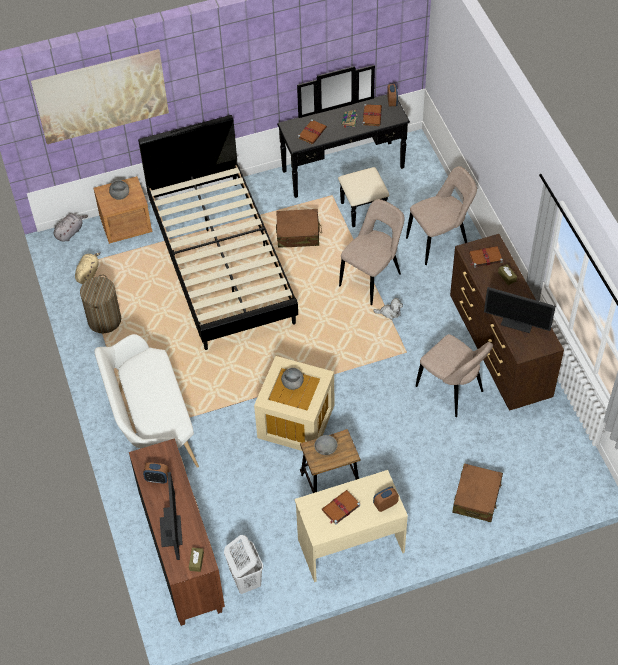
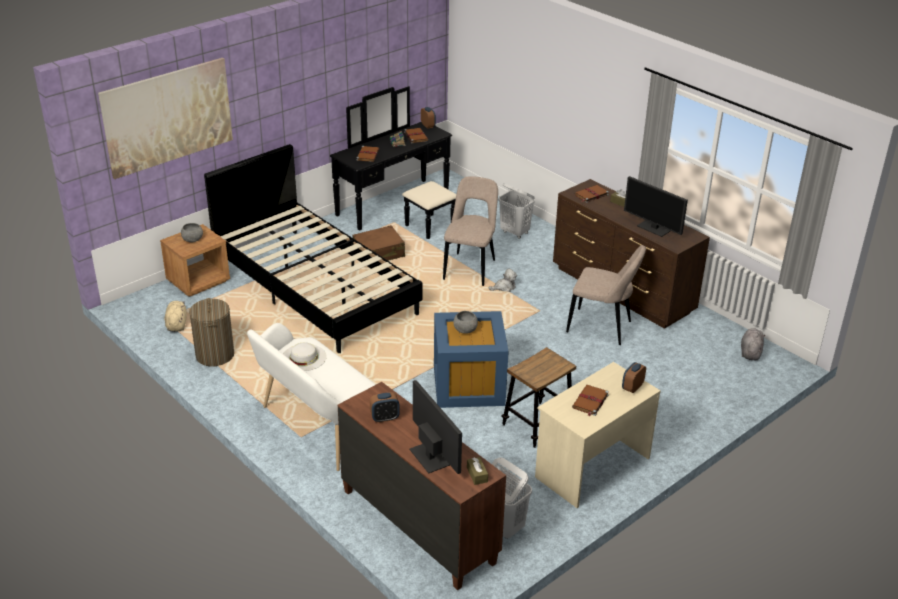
camera: 25 degrees left, 20 degrees down
grey plush toy [54,213,88,242] -> grey plush toy moved to [741,328,765,361]
beige storage box [254,356,335,451] -> blue storage box [434,311,509,408]
grey bowl [314,435,338,455] -> none
beige chair [406,166,477,265] -> white laundry basket [499,183,535,239]
brown suitcase [452,463,503,522] -> none
monitor [484,287,556,333] -> monitor turned 45 degrees clockwise [624,176,688,237]
none -> white hat [283,342,326,371]

